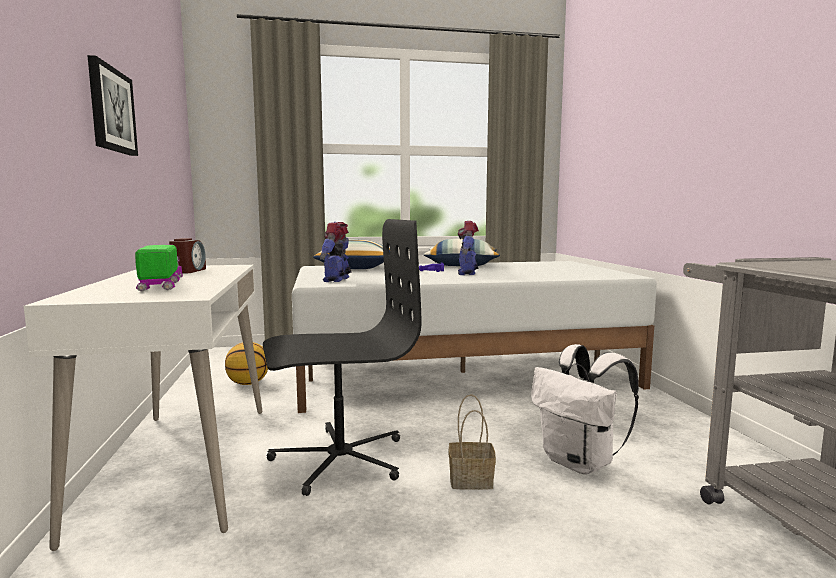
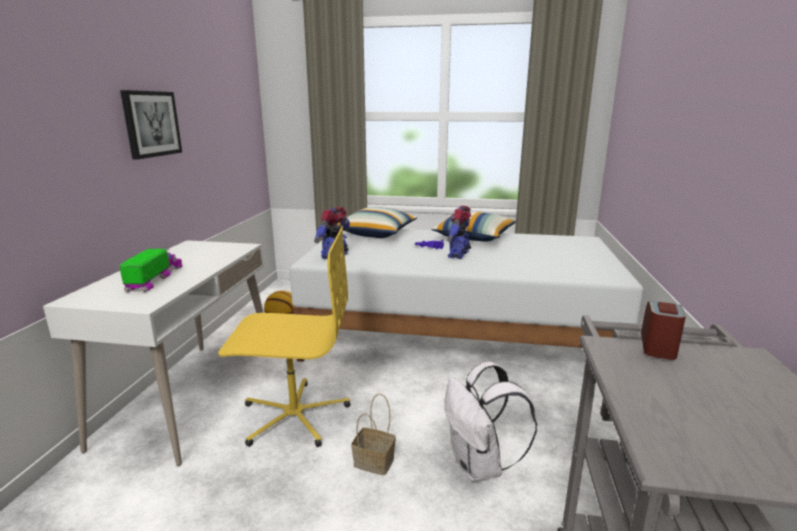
camera: 20 degrees right, 10 degrees up
alarm clock [169,238,206,274] -> alarm clock moved to [641,301,686,360]
black office chair [263,219,421,496] -> yellow office chair [218,226,351,447]

